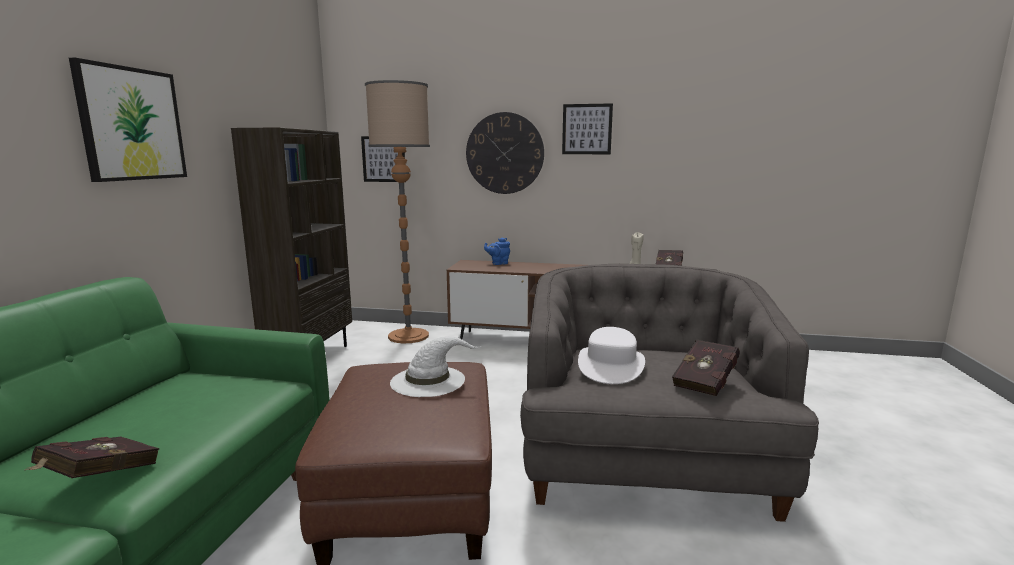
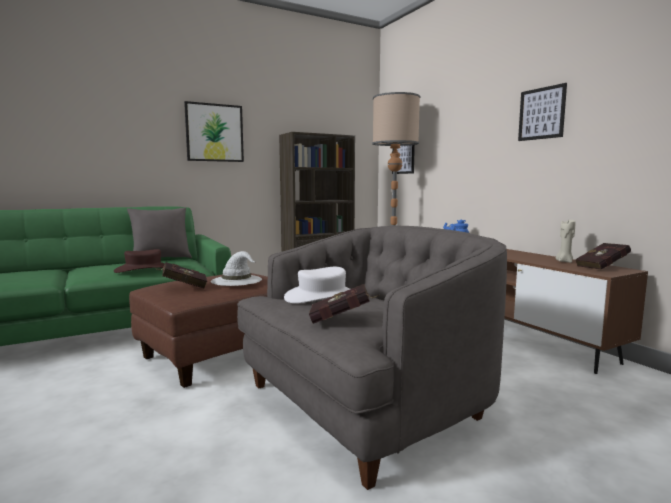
camera: 50 degrees right, 5 degrees down
red book [25,437,160,478] -> red book moved to [157,262,207,289]
wall clock [466,112,544,194] -> none
none -> brown hat [114,249,165,273]
none -> grey pillow [127,208,192,258]

